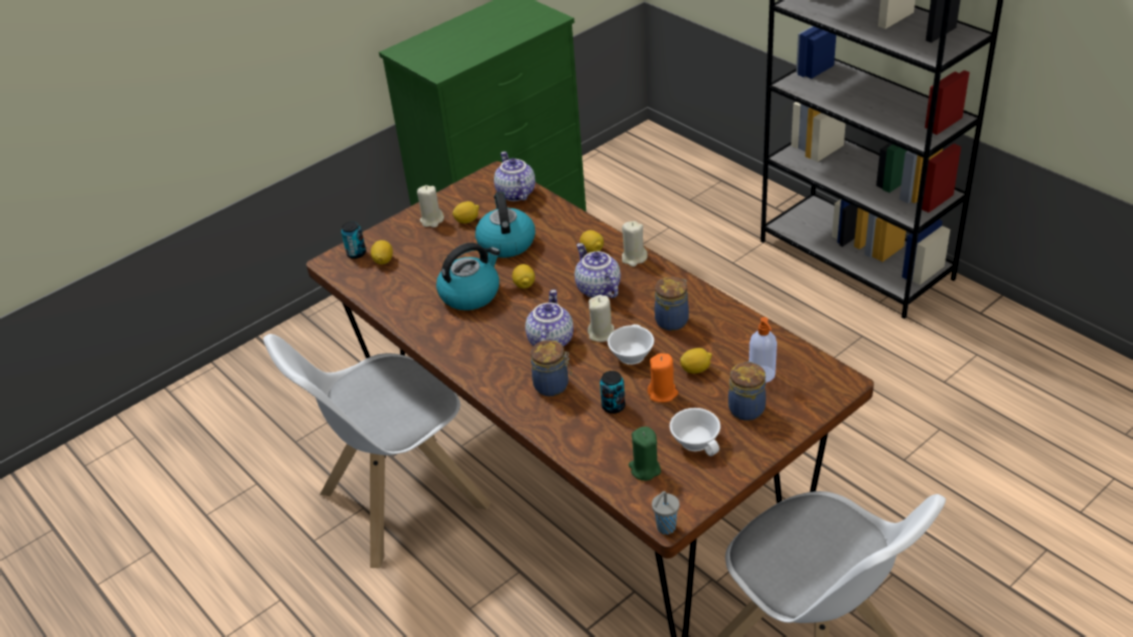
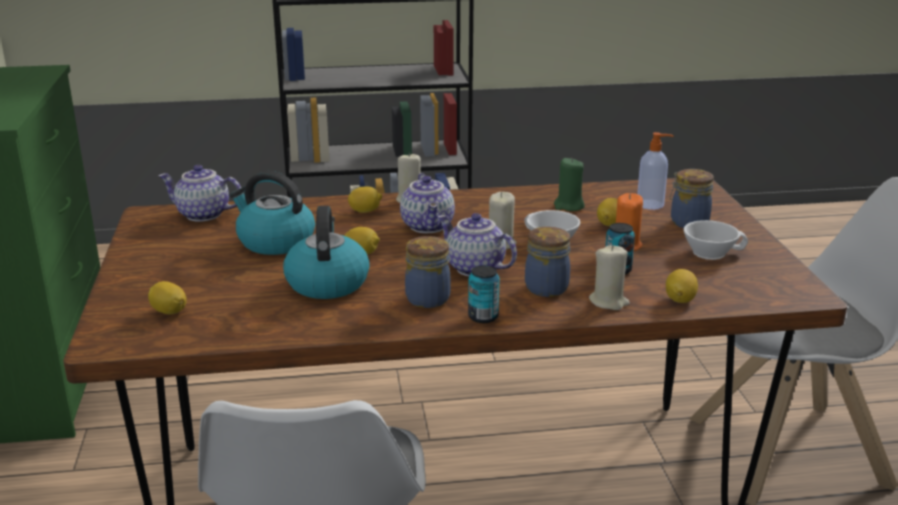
camera: 60 degrees left, 15 degrees down
can [341,221,366,259] -> can moved to [468,265,499,323]
beige candle [417,185,444,228] -> beige candle moved to [589,245,630,310]
lemon [452,201,479,223] -> lemon moved to [666,269,698,303]
teapot [575,243,621,298] -> teapot turned 105 degrees counterclockwise [400,173,455,233]
green candle [629,427,661,481] -> green candle moved to [554,158,585,211]
grey cup [652,491,680,534] -> none
jar [655,277,689,331] -> jar moved to [405,236,451,308]

